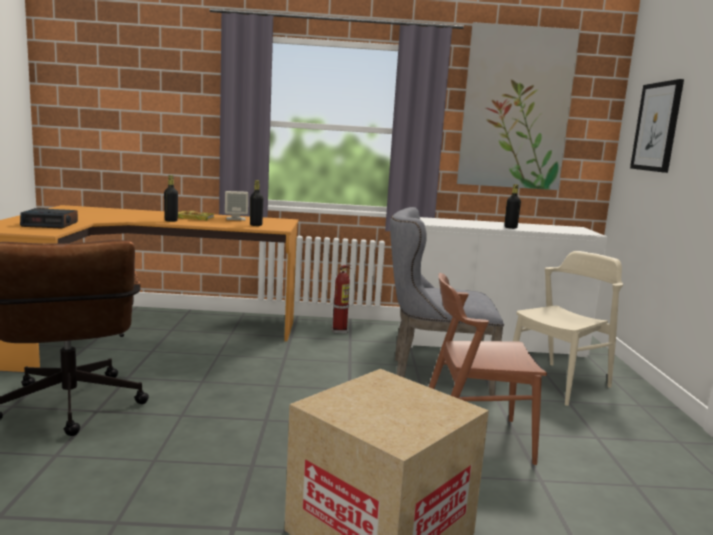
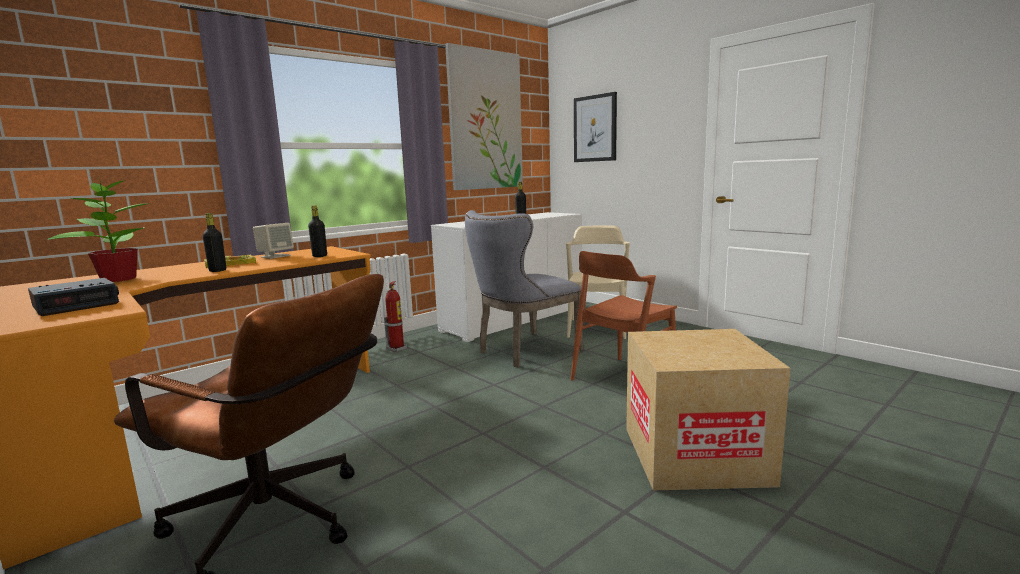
camera: 40 degrees left, 0 degrees up
none -> potted plant [47,176,149,282]

